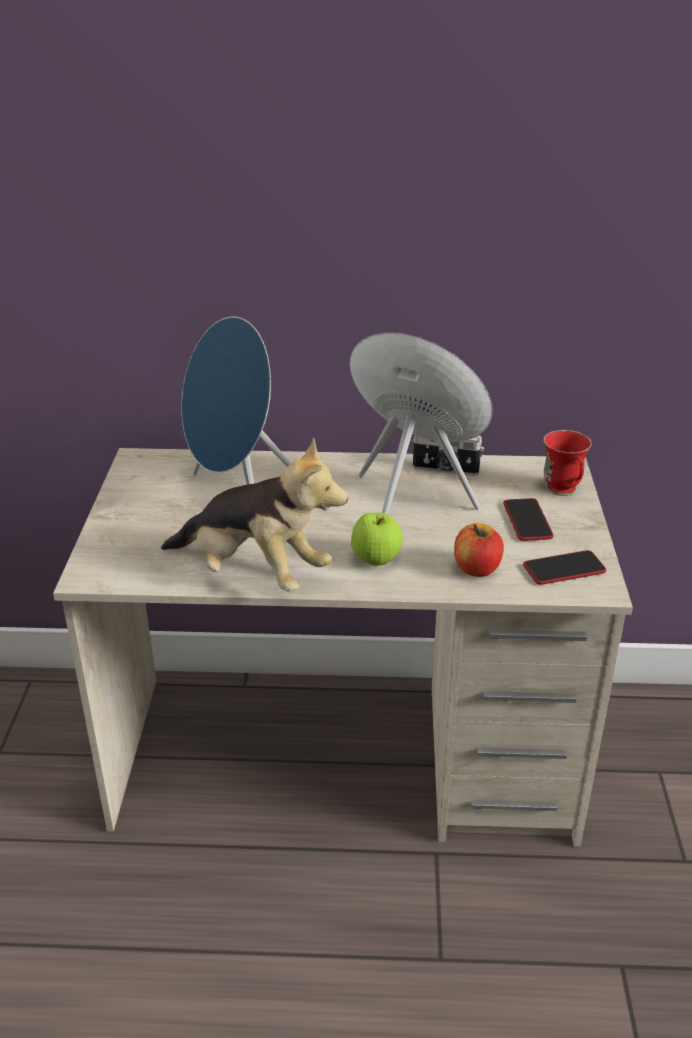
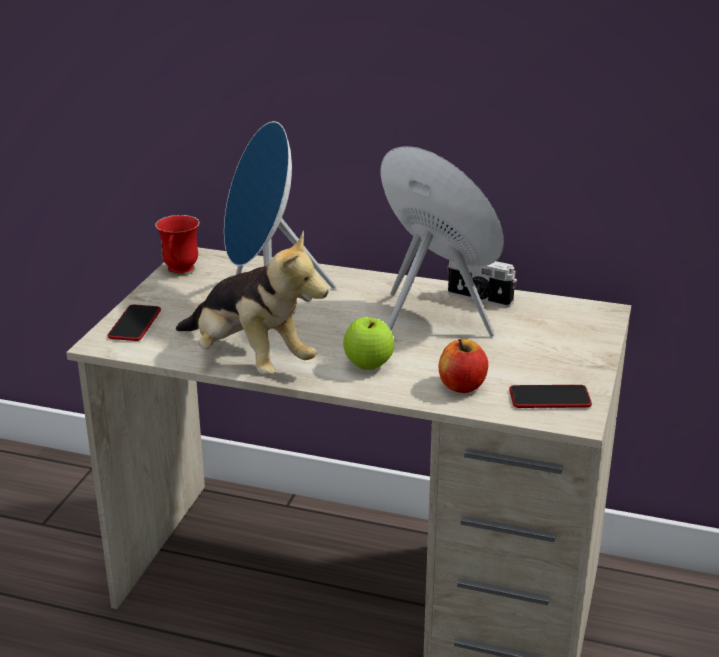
camera: 15 degrees right, 5 degrees down
phone [503,498,554,541] -> phone moved to [107,304,161,341]
red mug [544,430,592,496] -> red mug moved to [155,215,200,275]

